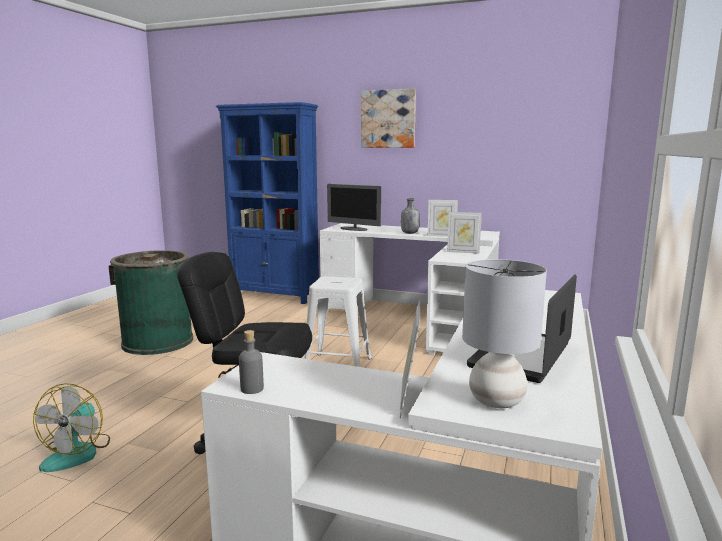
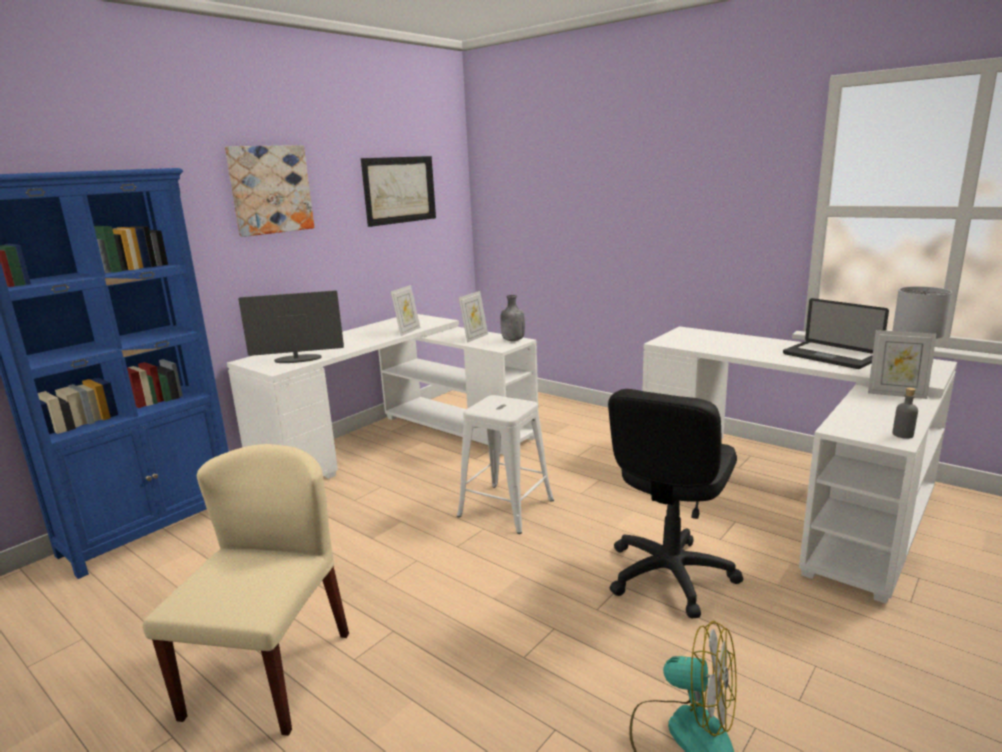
camera: 70 degrees left, 5 degrees up
green trash can [109,250,193,355] -> beige chair [143,444,349,736]
monitor [327,184,382,231] -> monitor turned 150 degrees counterclockwise [238,290,344,363]
grey bottle [401,198,420,234] -> grey bottle moved to [500,295,525,341]
none -> picture [361,156,436,227]

